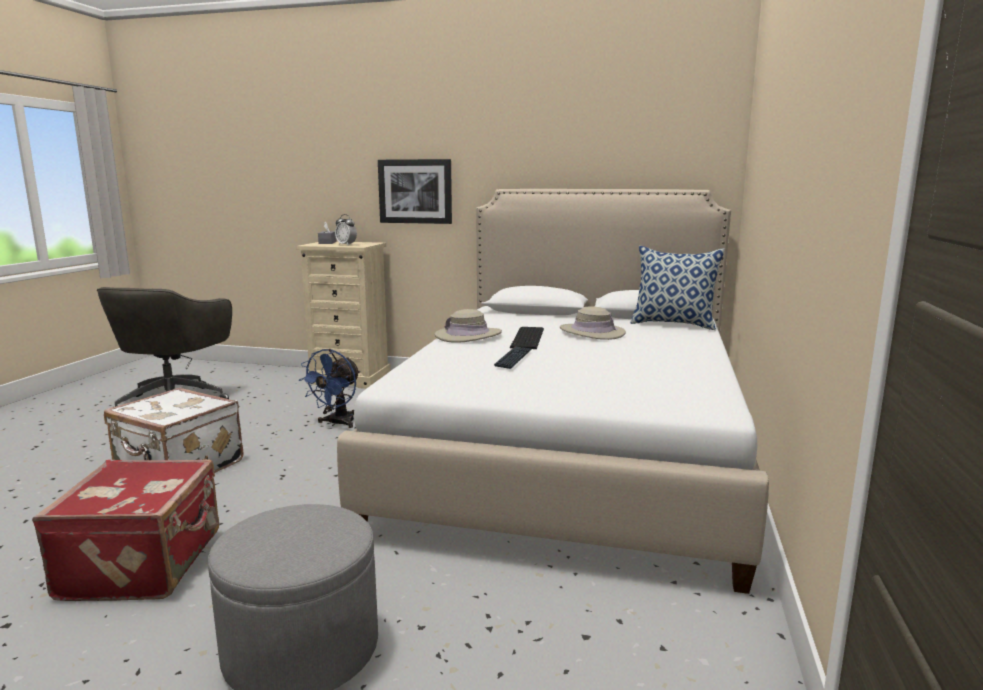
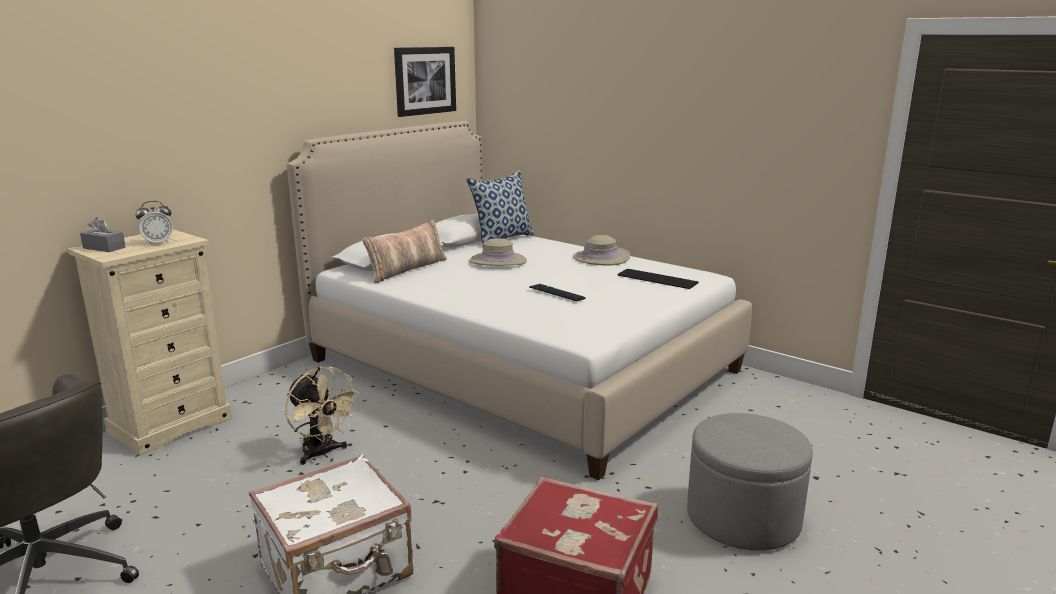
camera: 65 degrees left, 5 degrees up
blue fan [299,349,360,428] -> beige fan [285,367,361,465]
picture [378,159,452,224] -> picture moved to [394,47,456,117]
beige hat [435,309,502,343] -> beige hat moved to [573,235,630,265]
keyboard [510,327,544,349] -> keyboard moved to [618,269,699,289]
none -> pillow [363,219,447,283]

